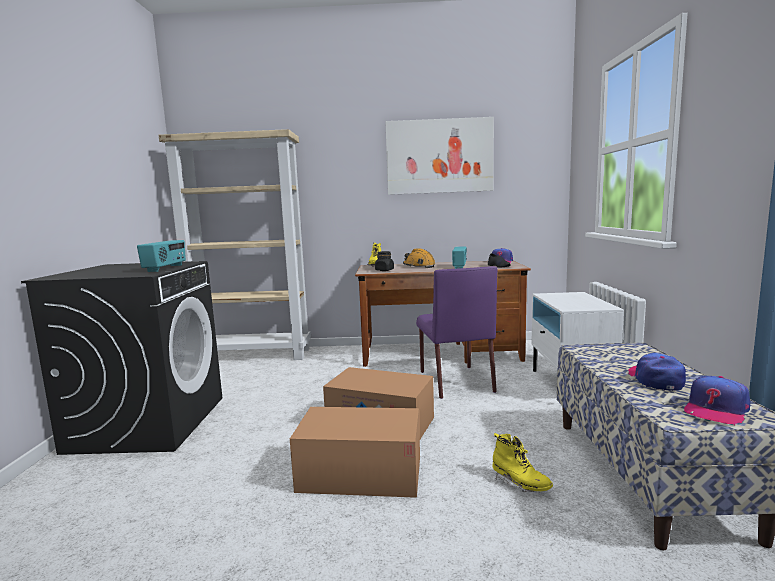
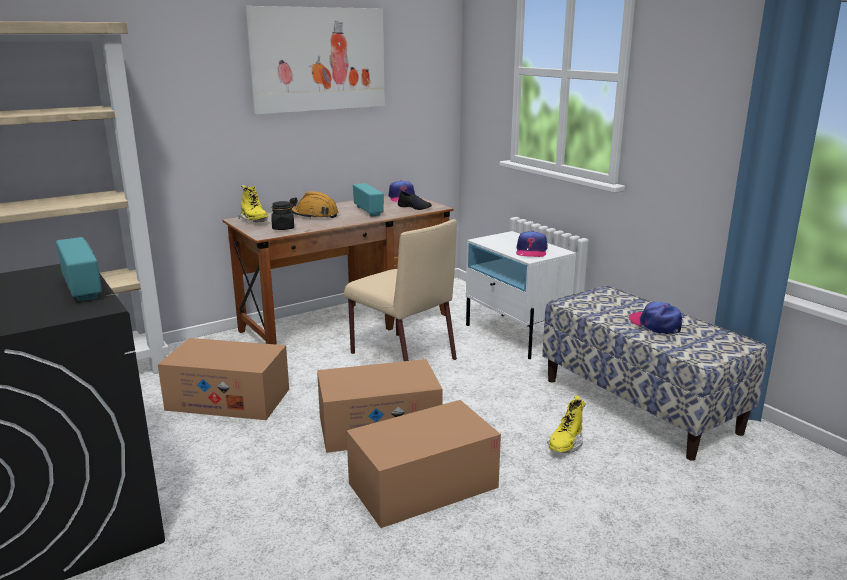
camera: 35 degrees left, 10 degrees up
purple chair [416,266,497,399] -> beige chair [344,219,457,361]
yellow boot [492,433,553,492] -> yellow boot turned 105 degrees clockwise [547,396,586,453]
cap [684,376,750,426] -> cap moved to [516,231,548,257]
none -> cardboard box [158,338,289,420]

